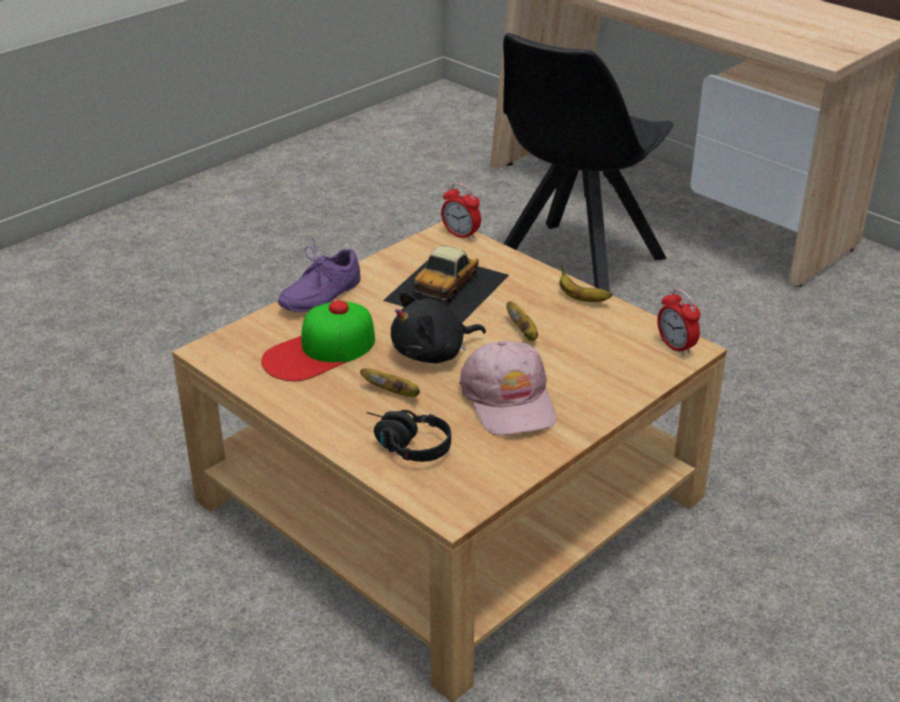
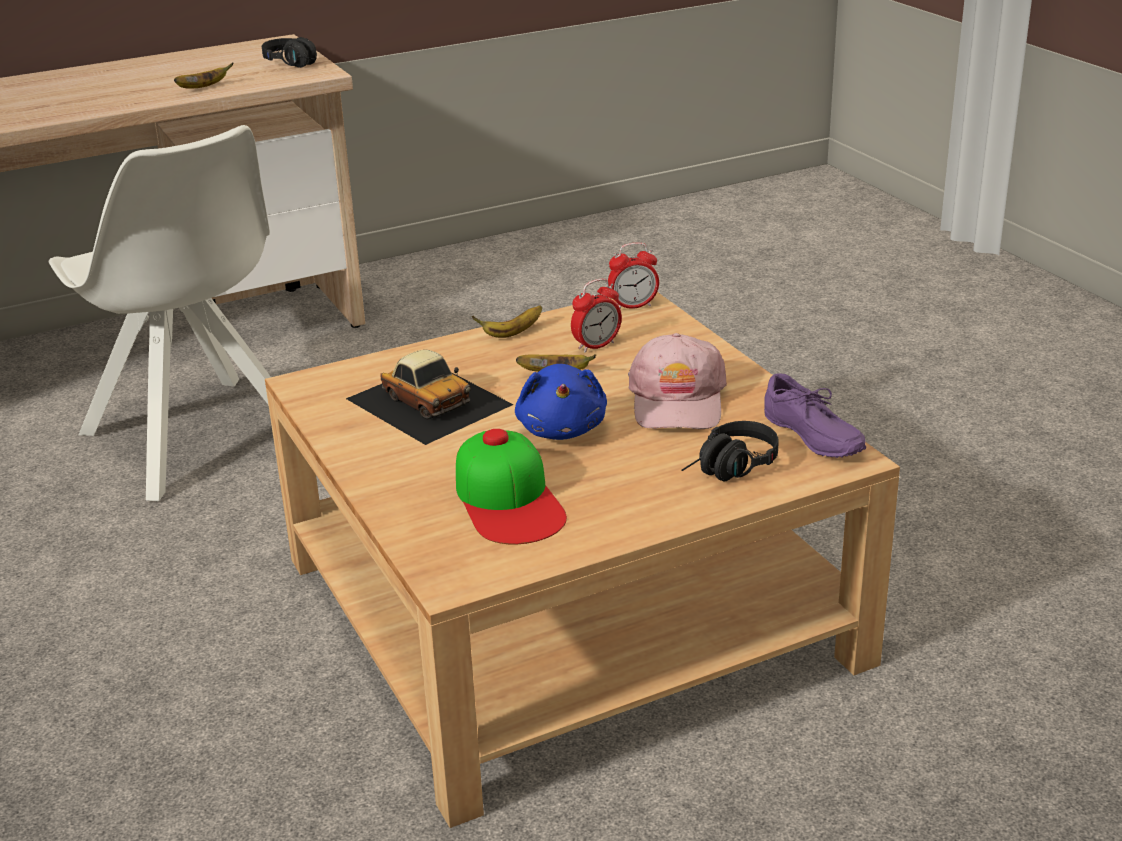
camera: 70 degrees left, 5 degrees down
purple shoe [278,238,360,313] -> purple shoe moved to [764,373,866,458]
banana [360,368,420,397] -> banana moved to [174,62,233,89]
black plush toy [391,291,486,363] -> blue plush toy [515,364,607,440]
alarm clock [441,183,481,241] -> alarm clock moved to [571,279,622,353]
pink cap [459,340,556,436] -> pink cap turned 90 degrees clockwise [628,333,727,429]
black chair [503,33,674,292] -> white chair [49,125,271,501]
none -> black headphones [262,37,317,68]

